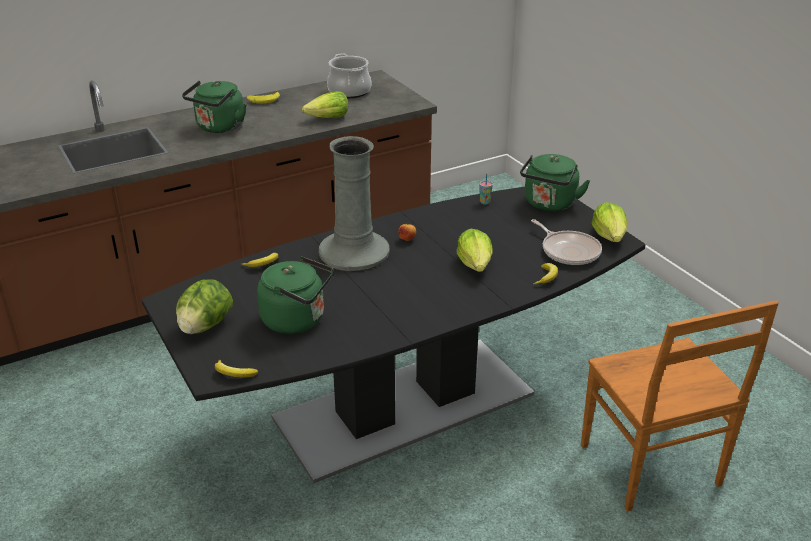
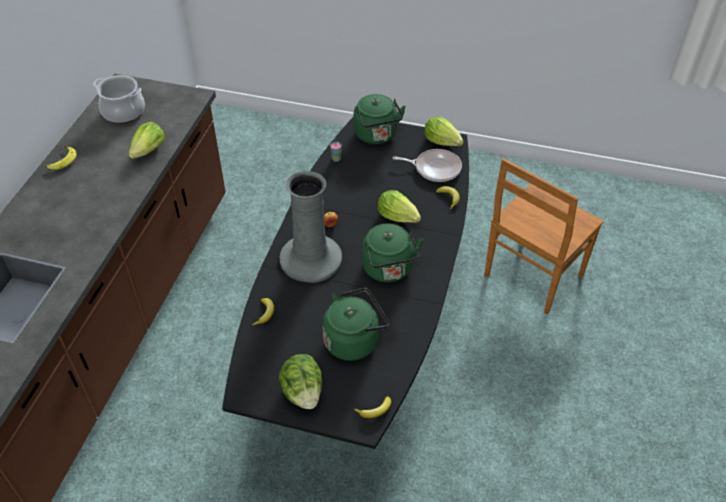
camera: 45 degrees left, 15 degrees up
green kettle [182,80,247,133] -> green kettle moved to [362,223,424,282]
brown chair [581,301,779,512] -> brown chair turned 105 degrees clockwise [484,158,604,314]

